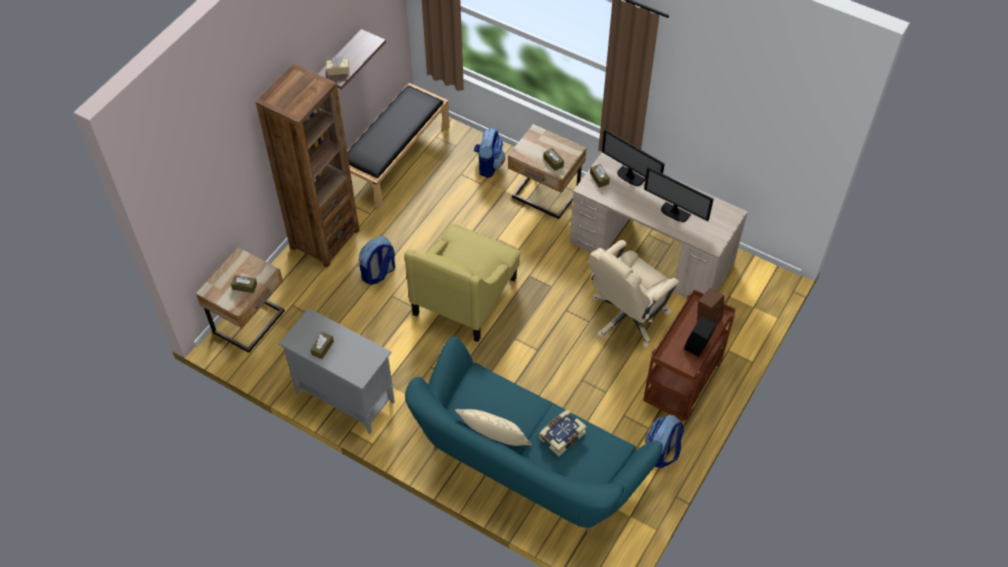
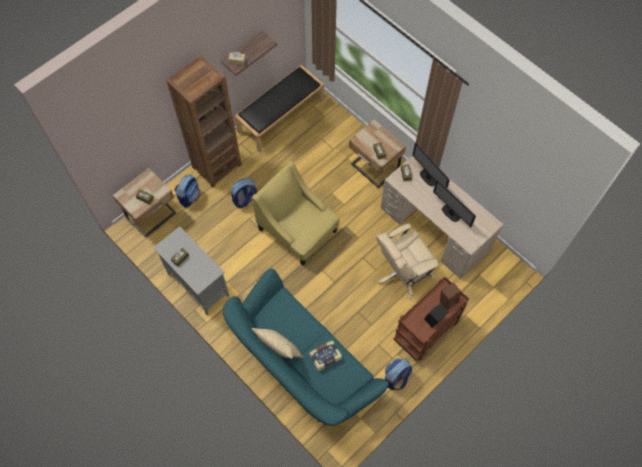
camera: 15 degrees right, 10 degrees up
yellow armchair [404,224,520,342] -> yellow armchair turned 90 degrees clockwise [252,160,339,266]
backpack [474,128,505,178] -> backpack moved to [175,175,200,208]

